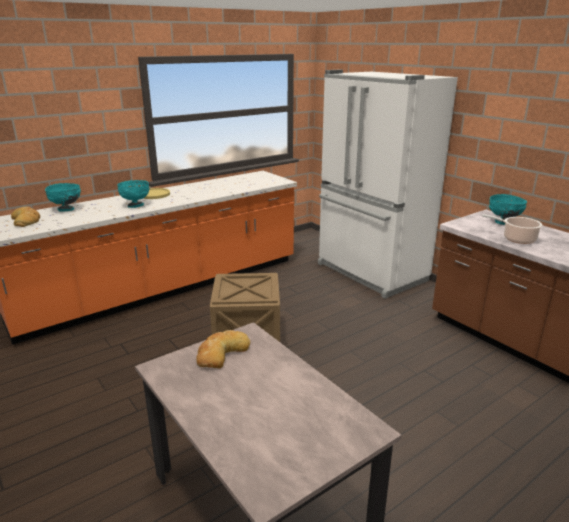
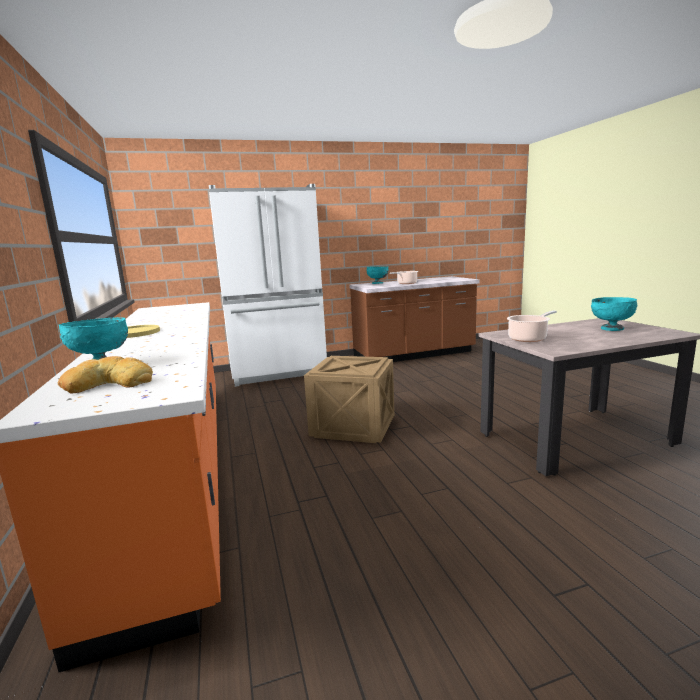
camera: 70 degrees left, 10 degrees down
turquoise bowl [117,180,149,208] -> turquoise bowl moved to [591,297,637,331]
bread [196,330,250,369] -> cooking pot [507,311,557,342]

